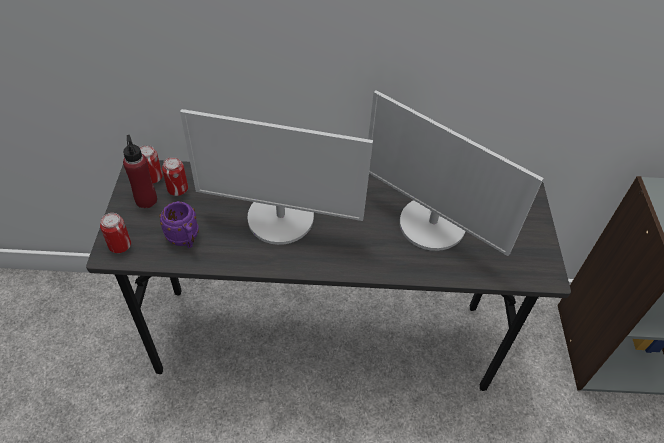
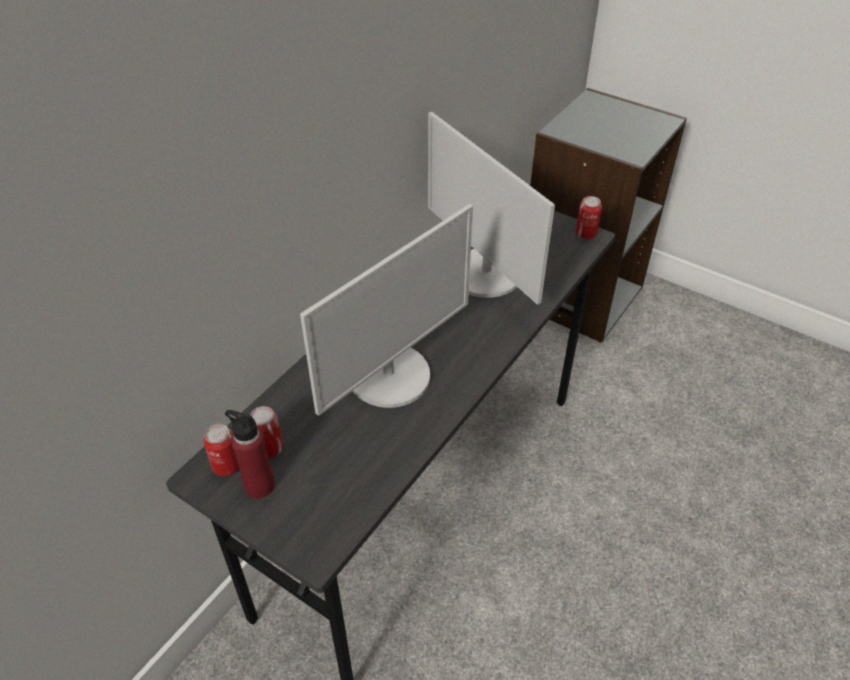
camera: 55 degrees left, 5 degrees down
can [100,213,131,253] -> can moved to [575,196,602,239]
purple mug [159,201,199,248] -> none
monitor [368,90,544,256] -> monitor turned 75 degrees clockwise [428,112,555,305]

